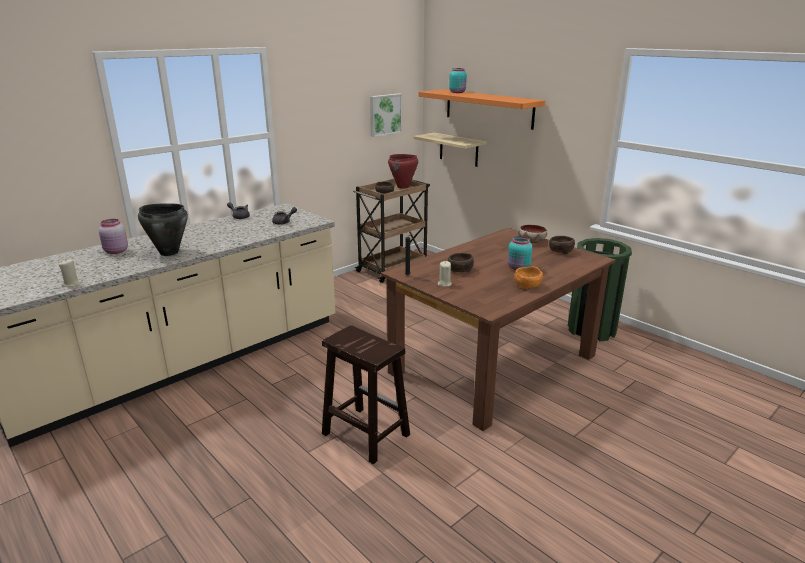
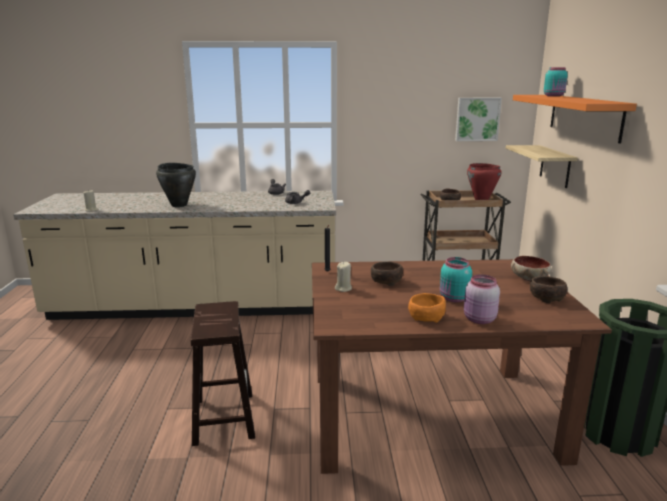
camera: 40 degrees right, 5 degrees down
pink jar [99,219,128,254] -> pink jar moved to [464,274,500,324]

